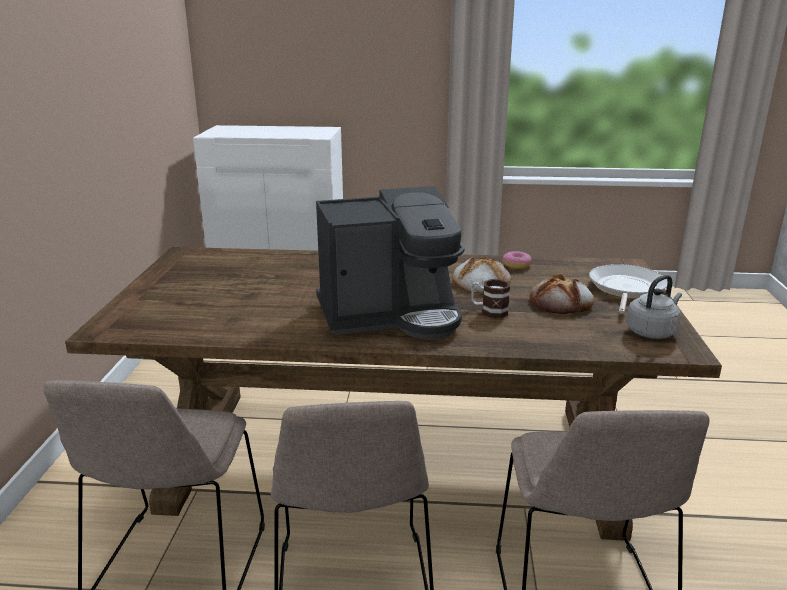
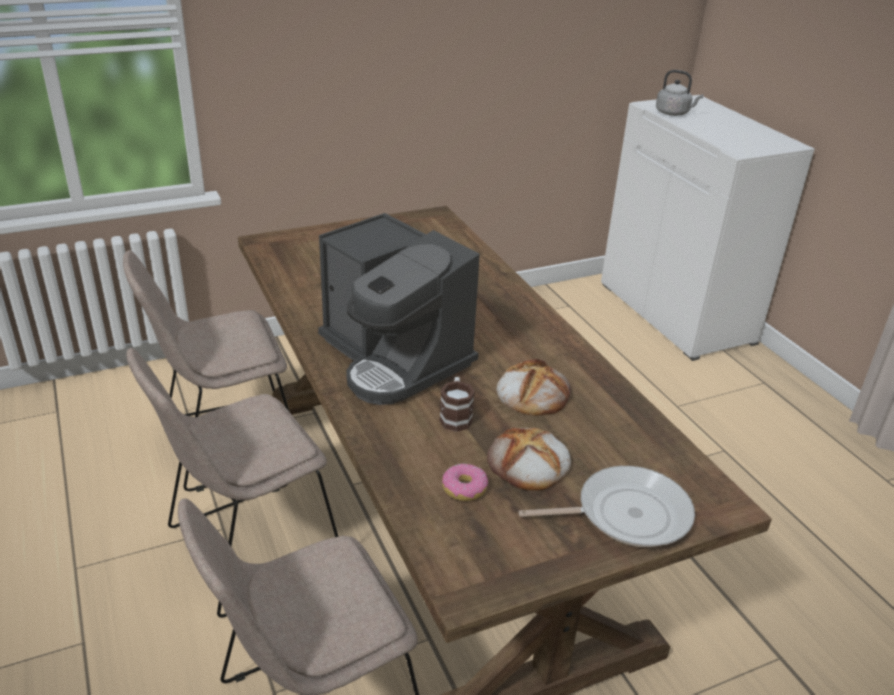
camera: 60 degrees right, 10 degrees up
donut [502,251,532,269] -> donut moved to [442,463,488,501]
grey kettle [626,275,682,339] -> grey kettle moved to [656,70,704,116]

